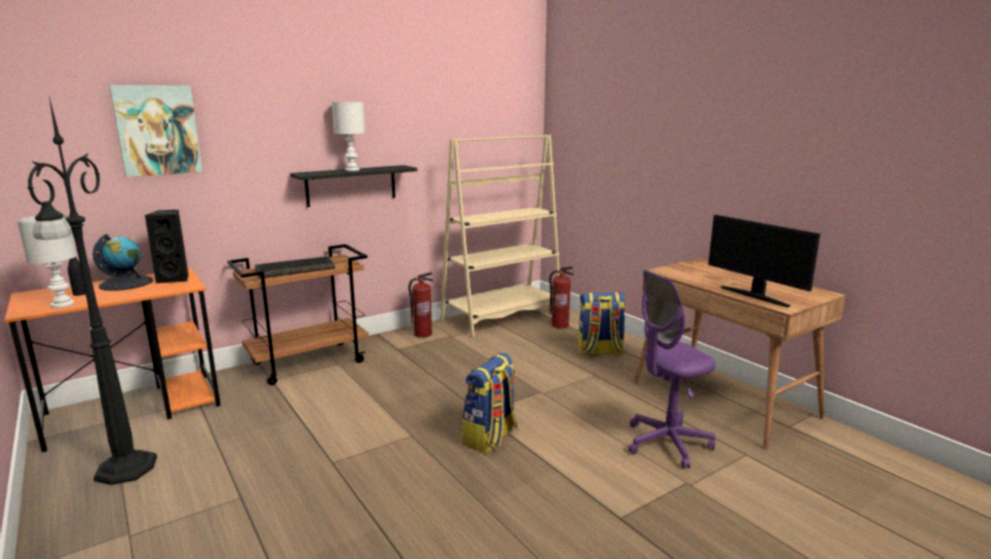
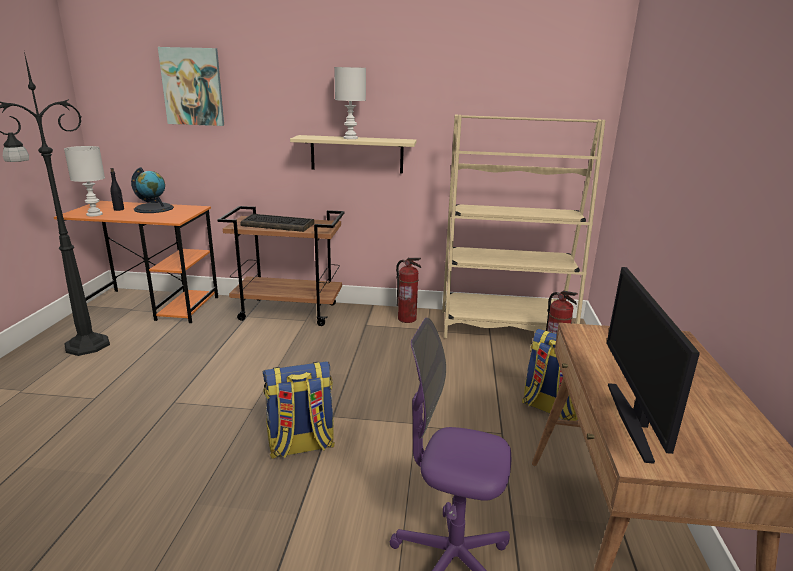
camera: 40 degrees right, 5 degrees up
black speaker [145,210,189,284] -> none
black shelf [291,165,417,207] -> beige shelf [290,135,417,173]

